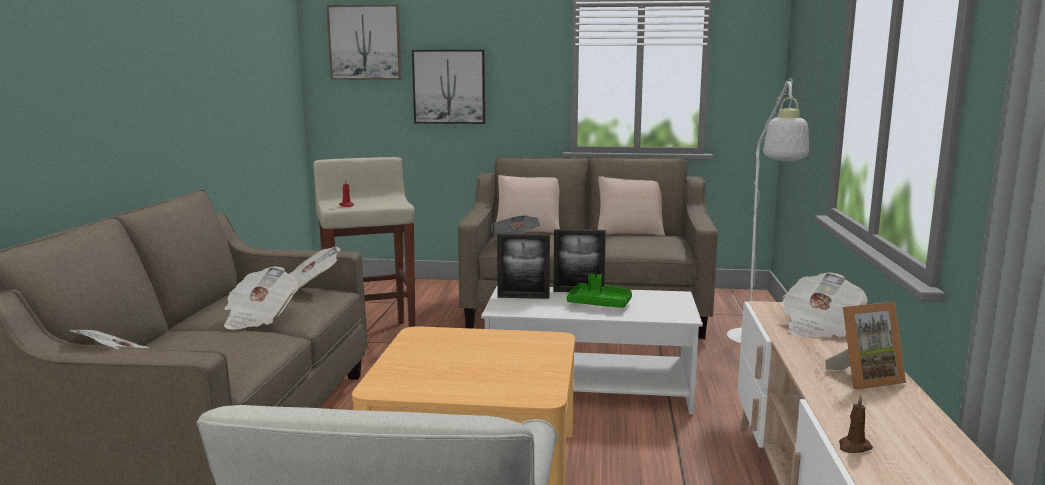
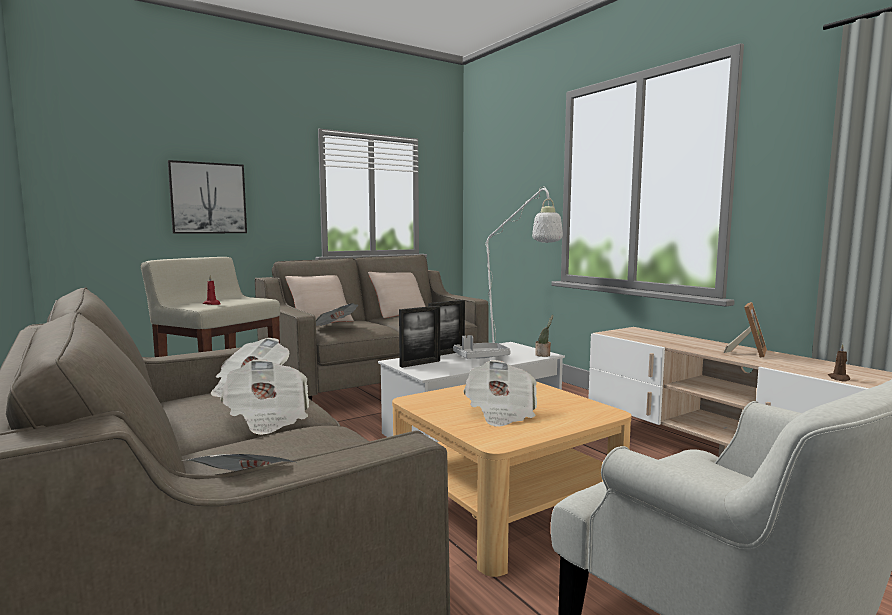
camera: 40 degrees left, 5 degrees down
picture [327,4,402,80] -> none
green tray [567,274,632,308] -> grey tray [453,335,511,359]
newspaper [782,272,868,337] -> newspaper moved to [463,360,537,426]
none -> potted plant [535,315,553,357]

